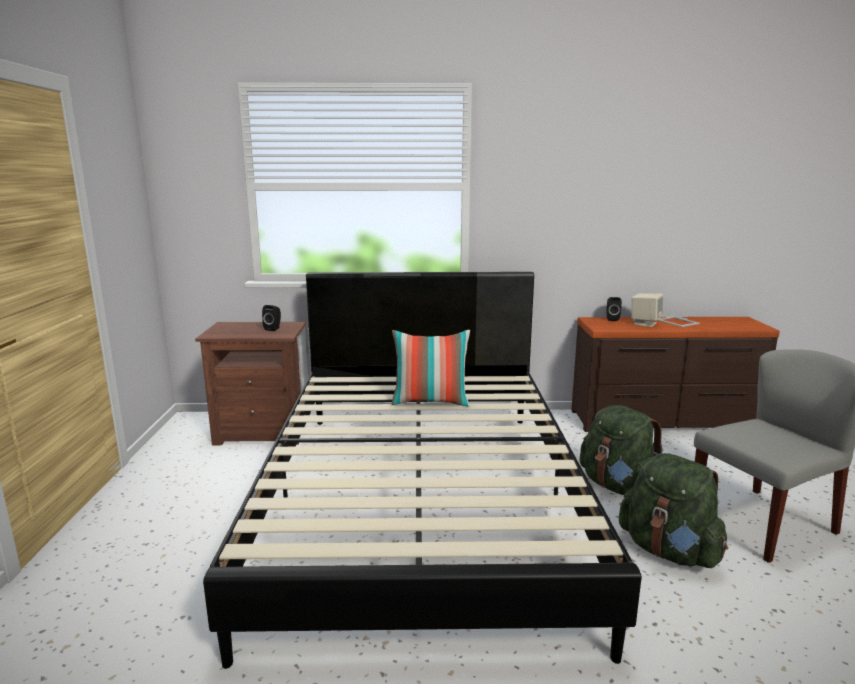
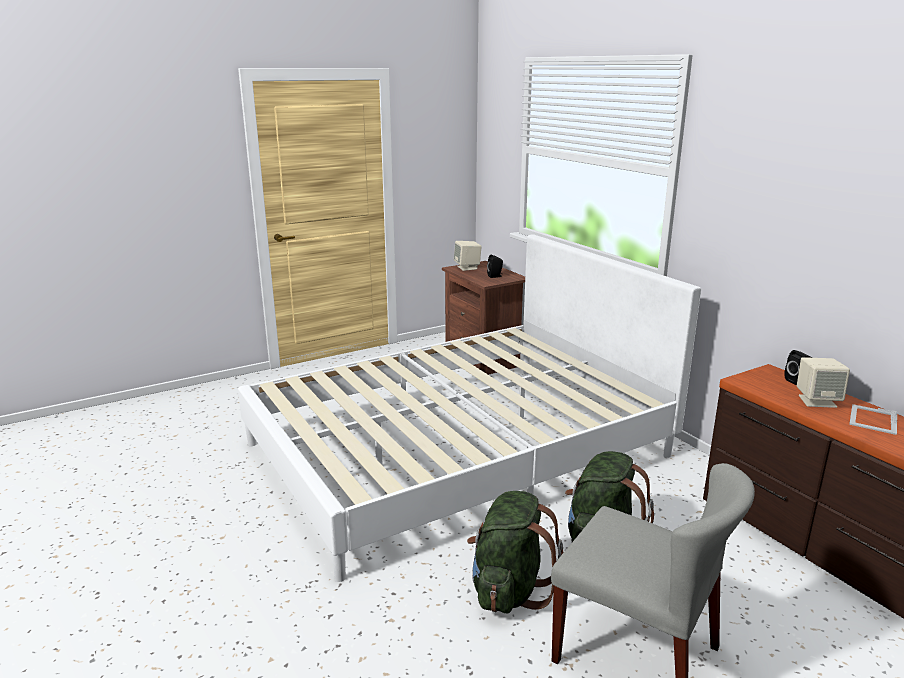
camera: 60 degrees right, 5 degrees up
black bed [203,272,641,669] -> white bed [238,234,701,582]
pillow [392,330,470,407] -> none
none -> beige speaker [454,241,482,271]

